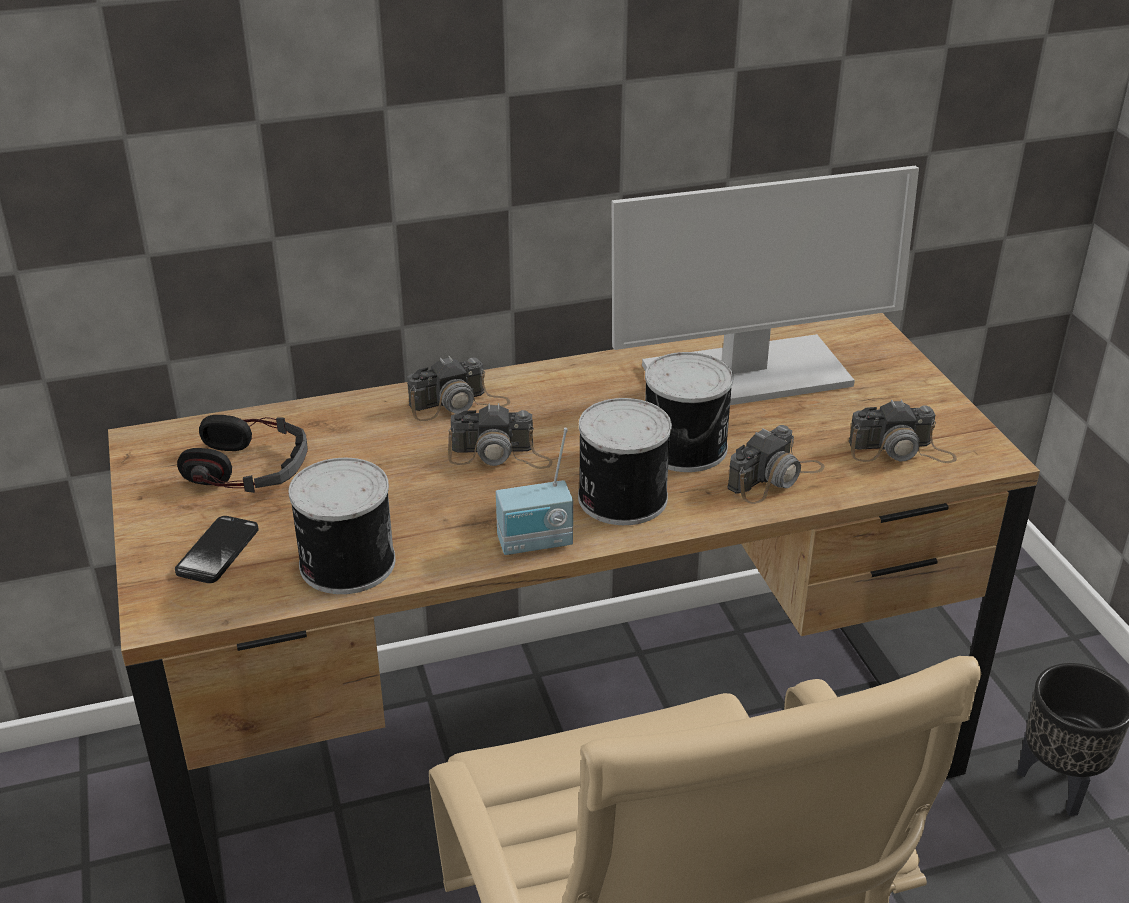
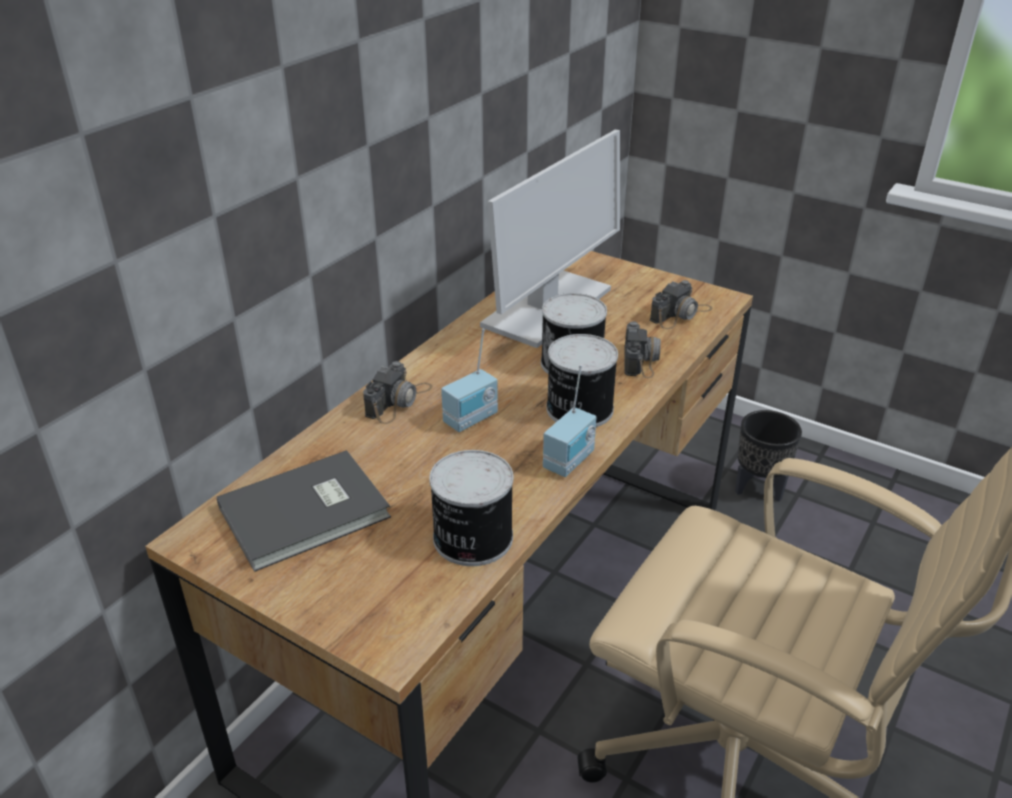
camera: 40 degrees left, 0 degrees up
phone [175,516,259,583] -> none
headphones [177,415,308,493] -> grey book [217,450,391,572]
camera [448,403,553,469] -> radio [441,328,498,432]

